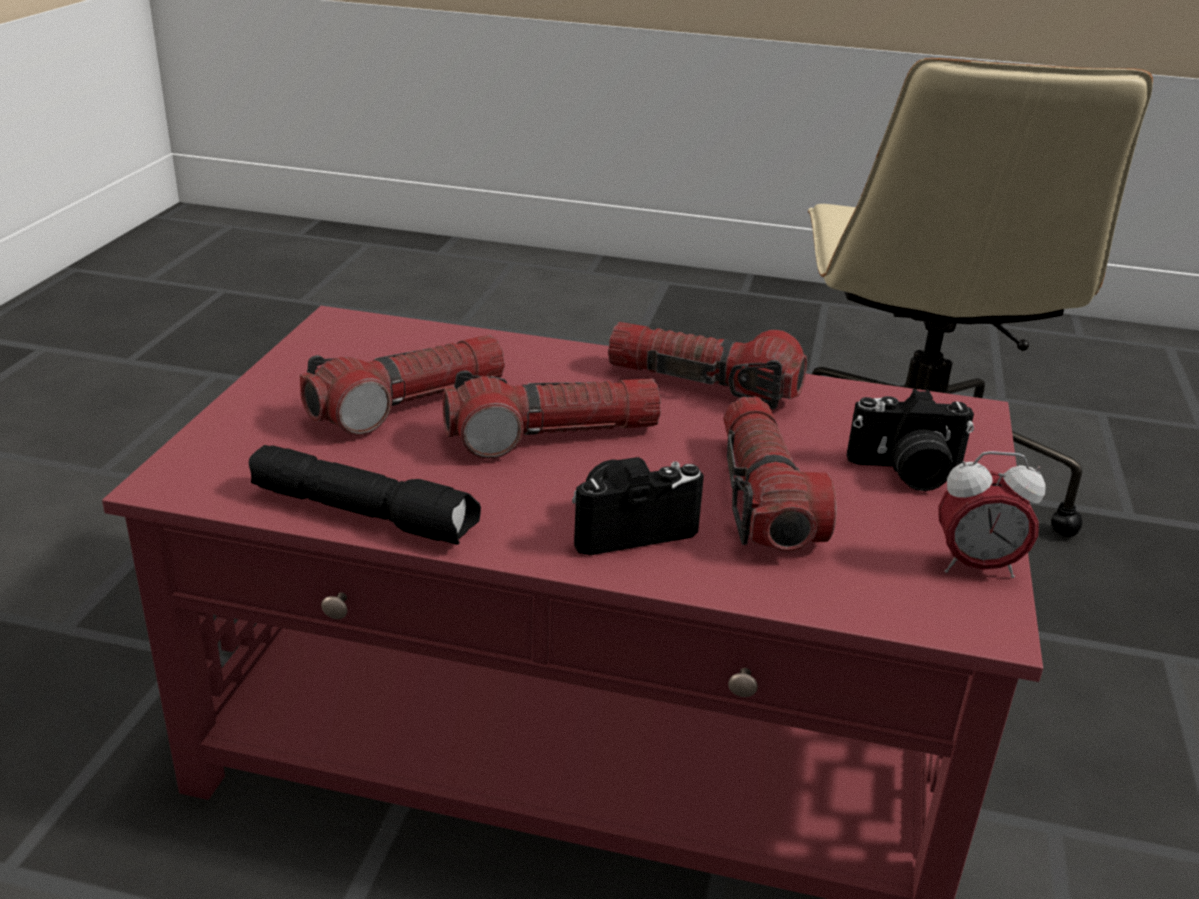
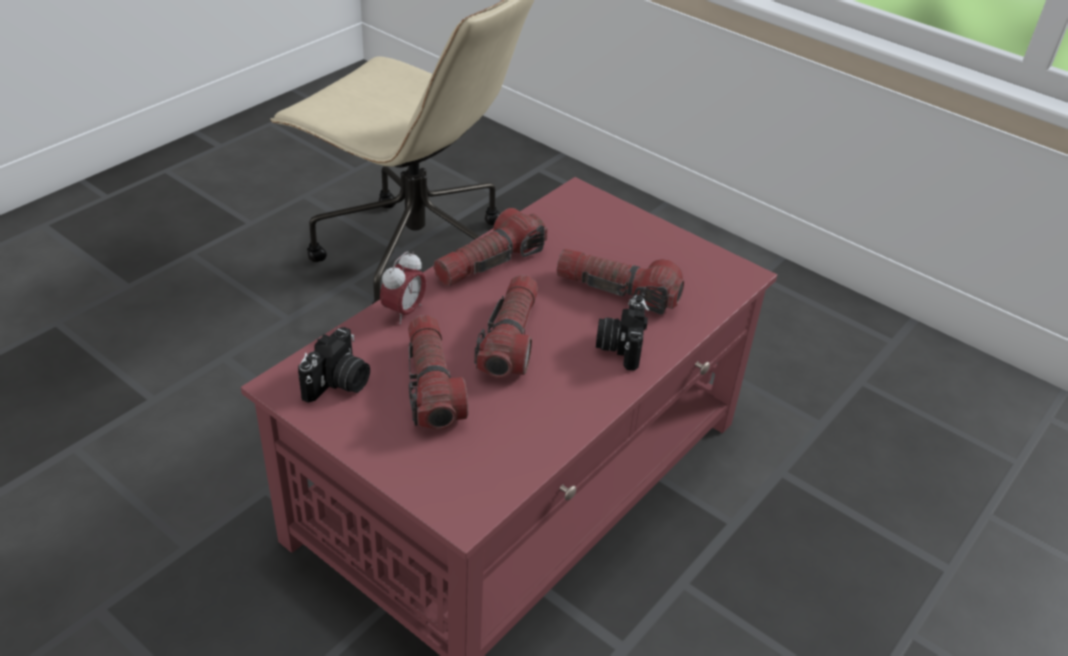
camera: 65 degrees left, 10 degrees up
black flashlight [249,445,481,545] -> none
camera [847,389,974,491] -> camera moved to [298,327,370,403]
alarm clock [938,451,1046,578] -> alarm clock moved to [380,251,426,324]

